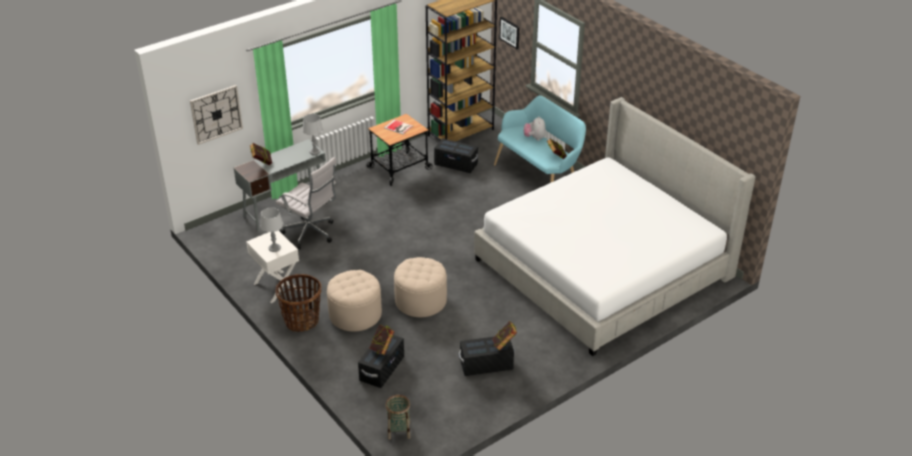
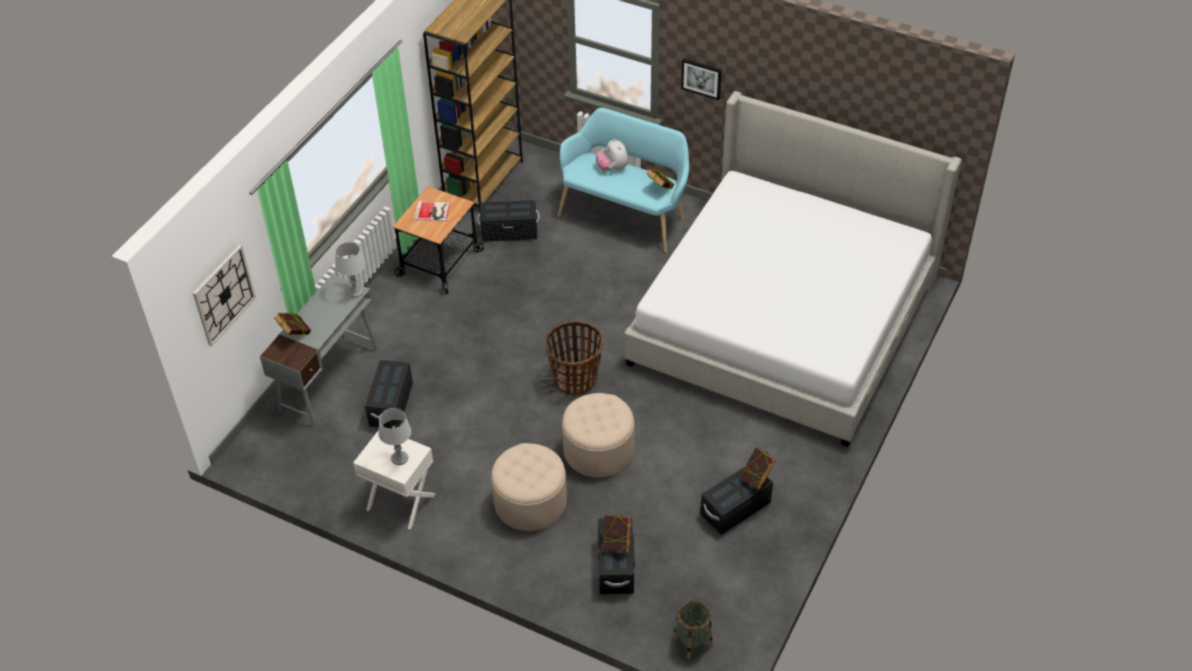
camera: 25 degrees left, 10 degrees up
white office chair [275,157,336,249] -> black storage box [365,360,413,429]
basket [275,274,321,332] -> basket moved to [546,321,603,396]
picture [499,17,519,49] -> picture moved to [681,58,722,100]

